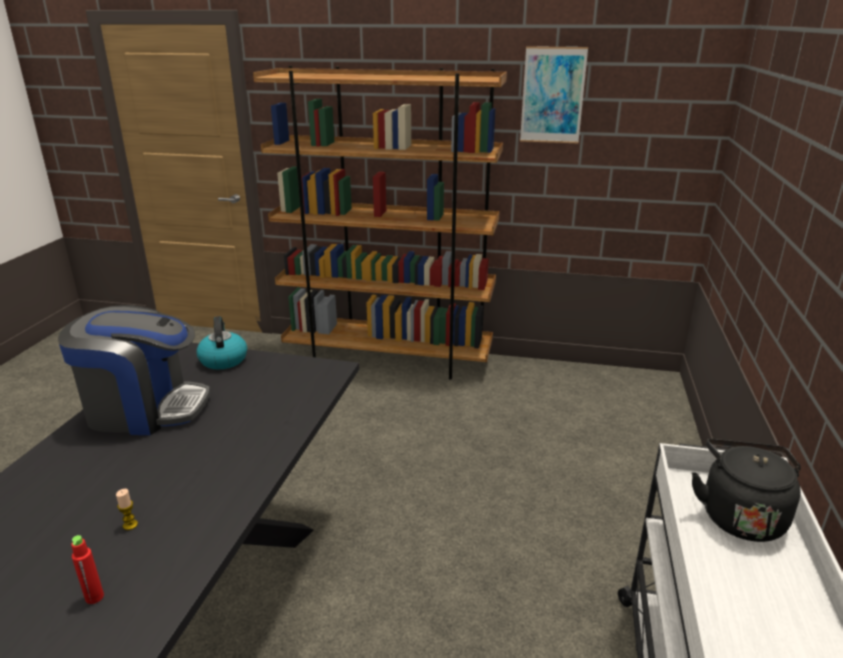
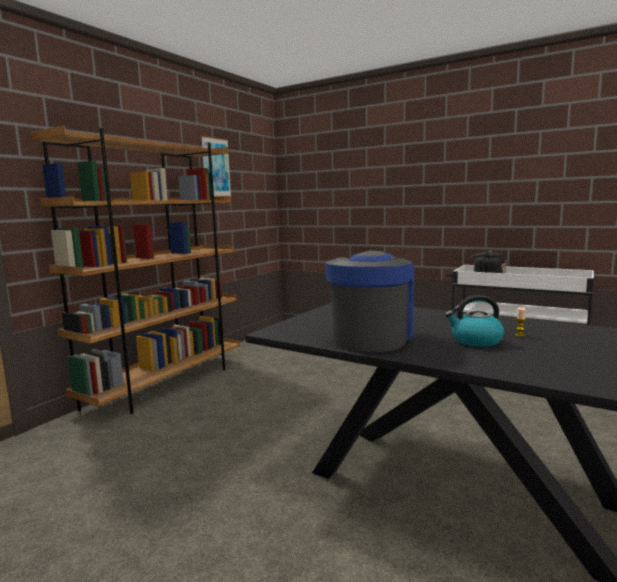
camera: 70 degrees left, 15 degrees down
red bottle [71,535,104,604] -> none
kettle [196,316,247,369] -> kettle moved to [445,295,504,347]

